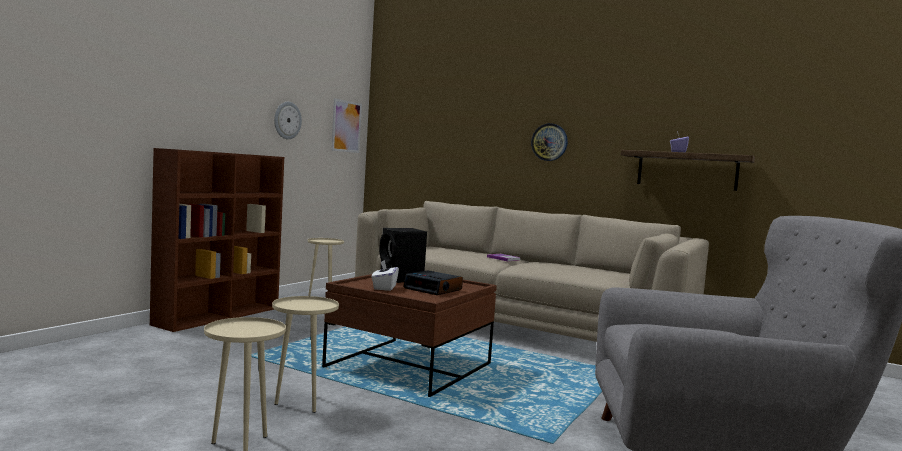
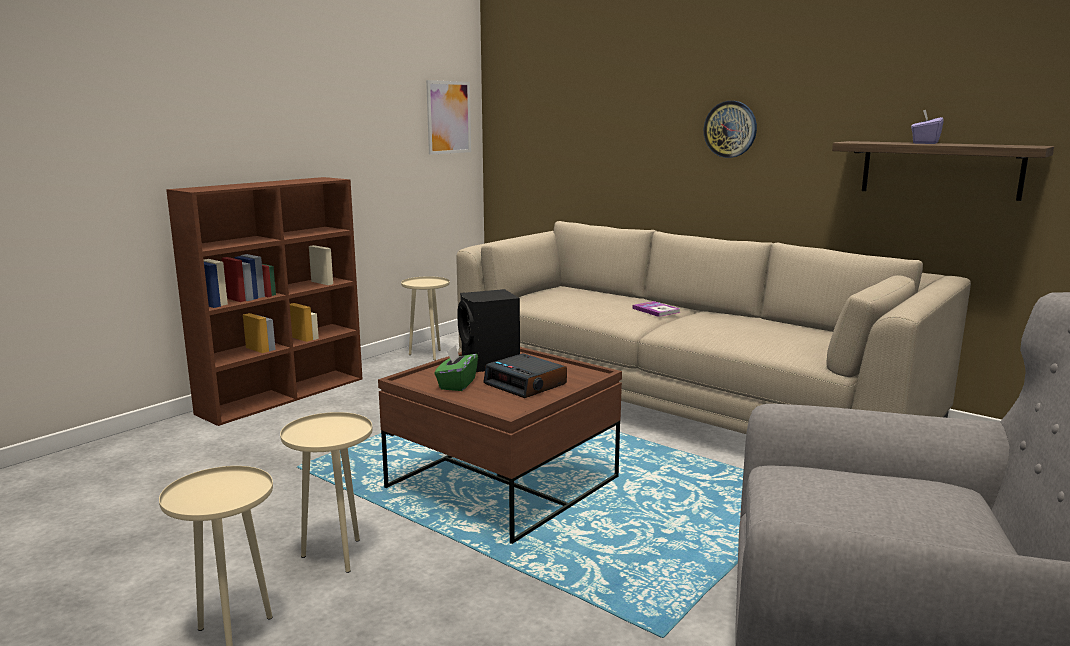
camera: 10 degrees right, 10 degrees up
wall clock [274,102,302,140] -> none
white tissue box [372,260,399,291] -> green tissue box [434,345,478,391]

